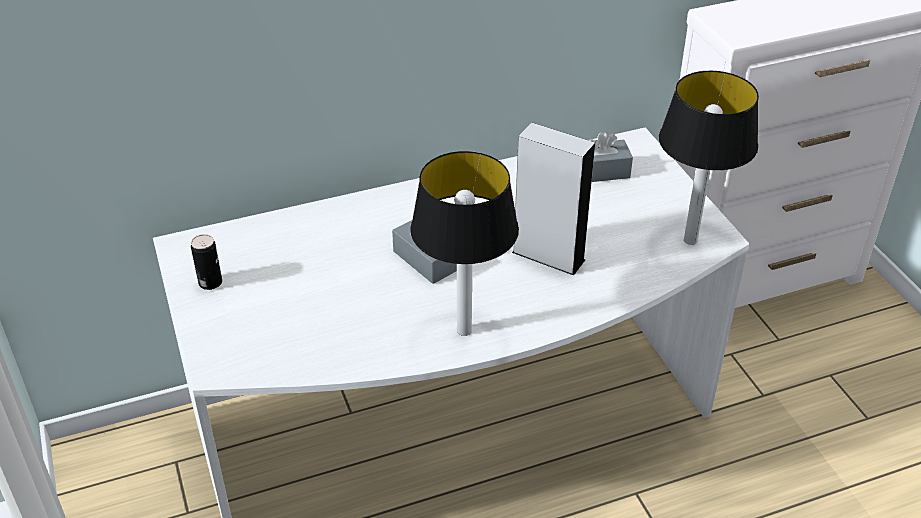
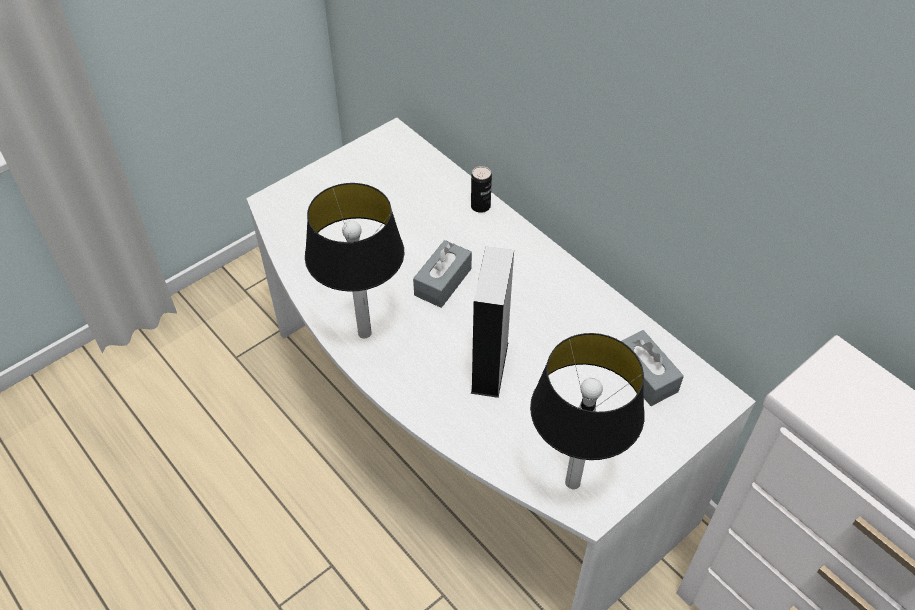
camera: 70 degrees right, 10 degrees up
can [191,234,222,290] -> can moved to [471,166,492,213]

